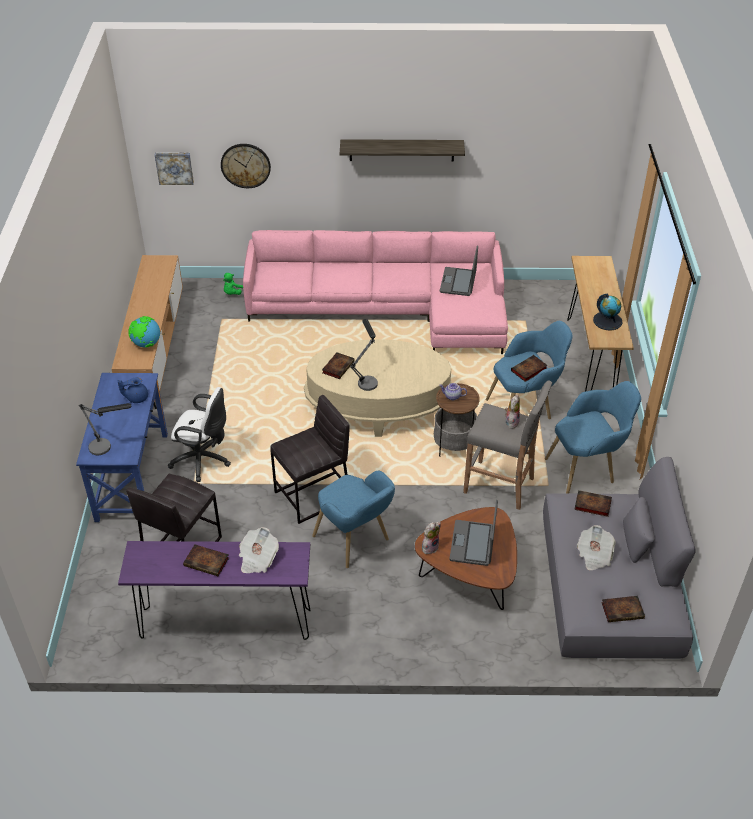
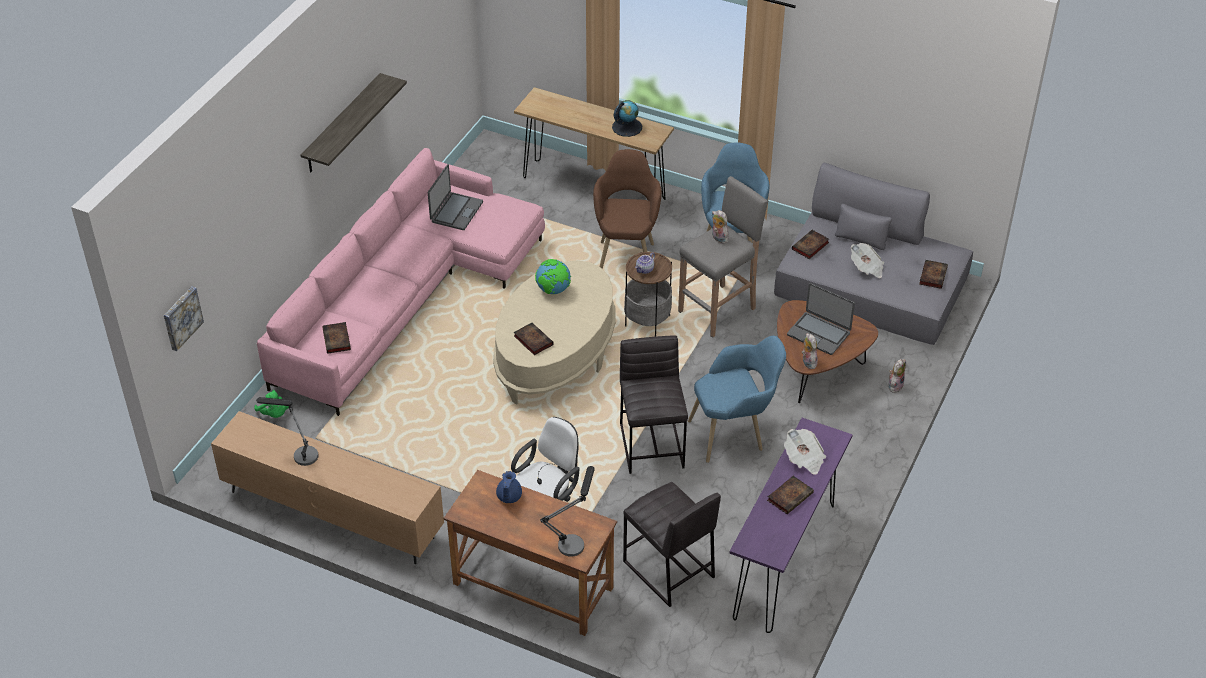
camera: 65 degrees left, 0 degrees up
blue desk [76,373,168,522] -> brown desk [443,470,617,636]
globe [128,316,160,348] -> globe moved to [535,259,571,294]
wall clock [221,144,271,188] -> none
table lamp [350,319,378,391] -> table lamp moved to [256,397,318,466]
laptop [440,245,478,296] -> laptop turned 105 degrees counterclockwise [428,164,483,230]
blue armchair [486,321,572,419] -> brown armchair [593,149,662,269]
book [511,355,548,382] -> book moved to [322,322,351,353]
none -> plush toy [888,359,906,393]

